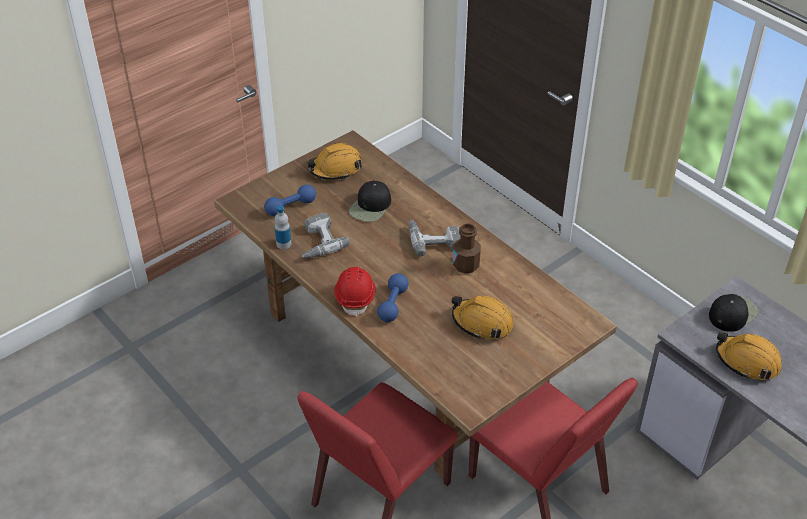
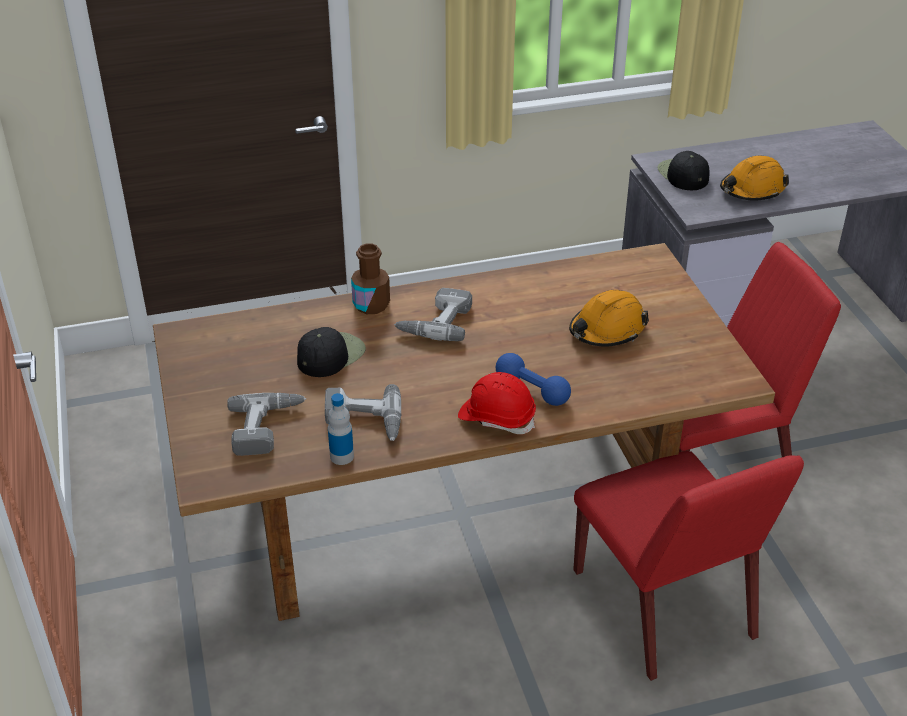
camera: 65 degrees left, 5 degrees down
blue dumbbell [264,185,316,216] -> power drill [227,393,306,456]
orange hard hat [307,143,362,180] -> none
black cap [349,180,391,222] -> black cap turned 105 degrees counterclockwise [297,327,366,377]
brown bottle [453,223,481,274] -> brown bottle moved to [351,243,390,314]

